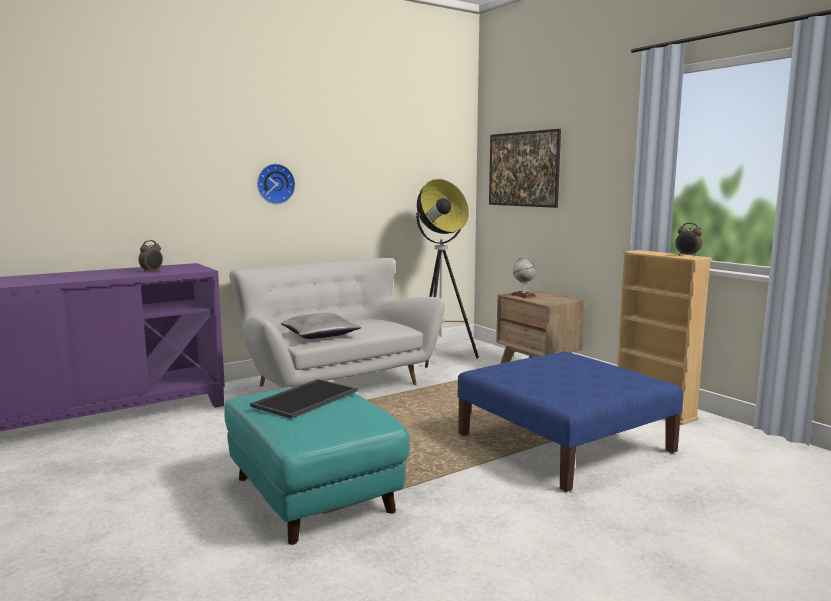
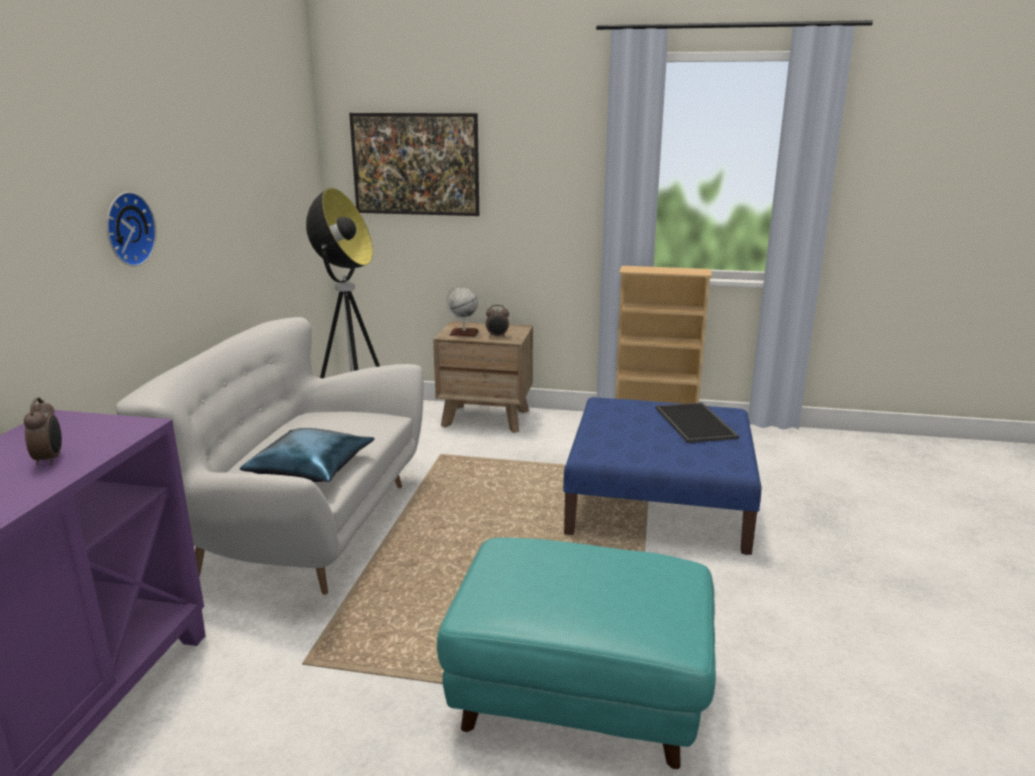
camera: 45 degrees left, 10 degrees up
tray [250,379,358,419] -> tray moved to [655,402,739,443]
grey pillow [281,313,362,339] -> blue pillow [240,428,375,482]
alarm clock [676,223,702,257] -> alarm clock moved to [486,305,509,337]

